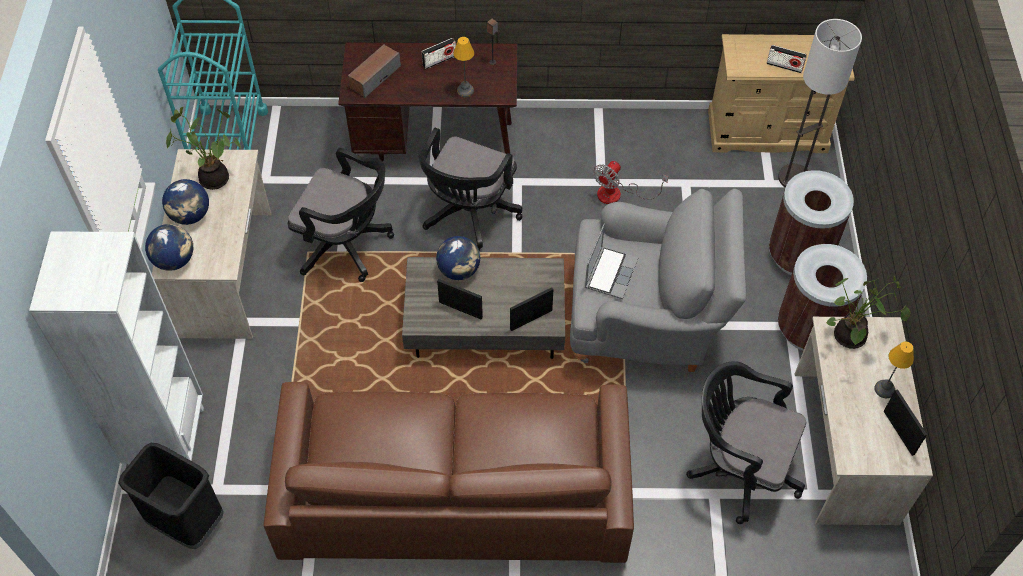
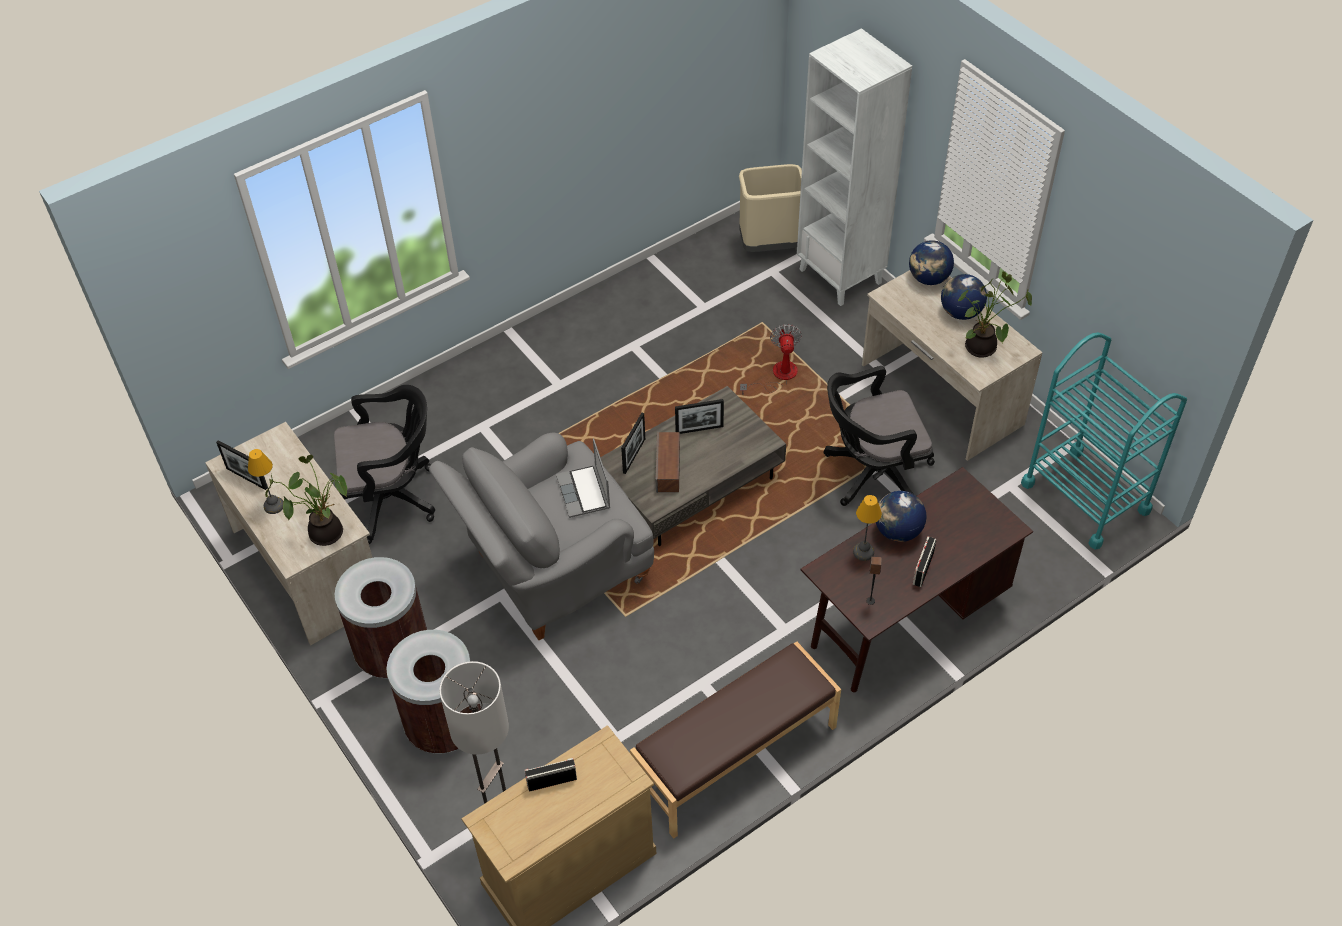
camera: 145 degrees right, 5 degrees down
black trash can [118,442,224,549] -> beige trash can [739,164,802,252]
brown sofa [264,382,634,563] -> none
speaker [348,45,401,98] -> speaker moved to [656,431,680,493]
black office chair [418,128,522,251] -> none
globe [436,236,480,280] -> globe moved to [876,491,926,542]
fan [593,161,668,204] -> fan moved to [740,324,802,395]
none -> brown bench [630,642,841,839]

